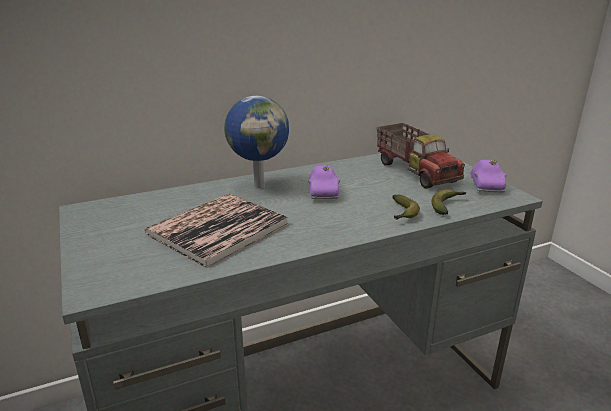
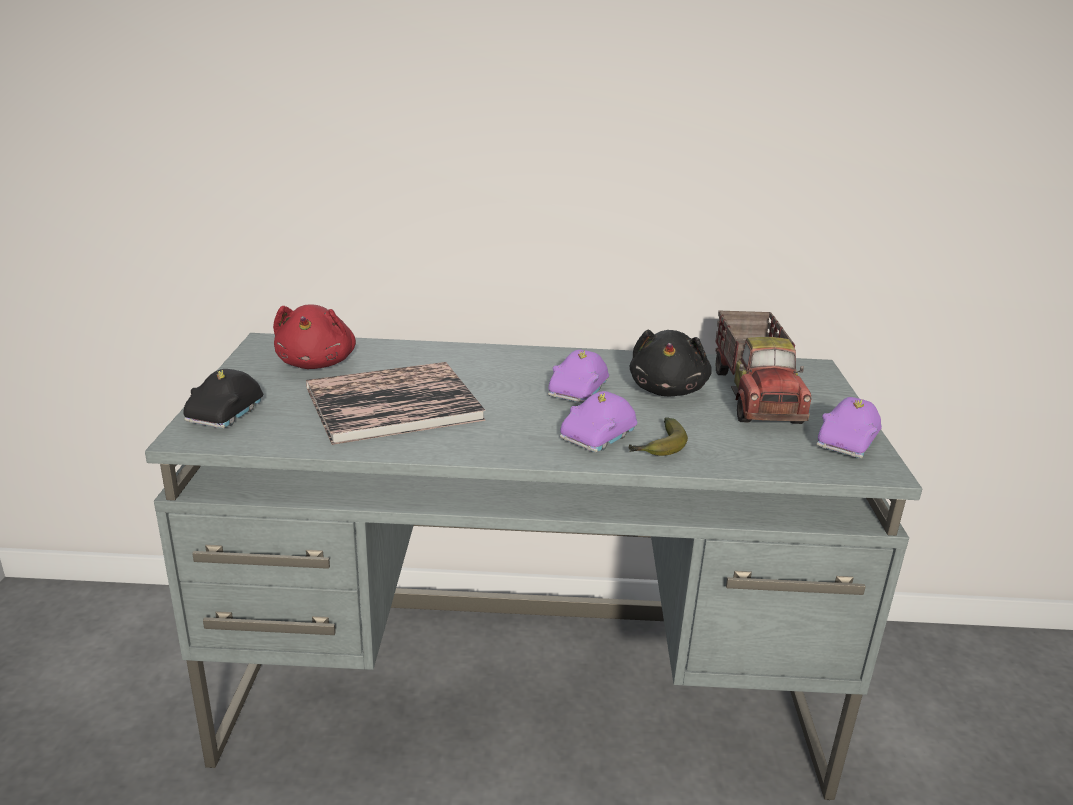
camera: 25 degrees right, 0 degrees up
globe [224,96,289,188] -> none
banana [431,189,466,215] -> none
none -> black toy car [183,369,263,428]
none -> red plush toy [273,304,356,369]
none -> purple toy car [560,391,638,452]
none -> black plush toy [630,330,712,396]

